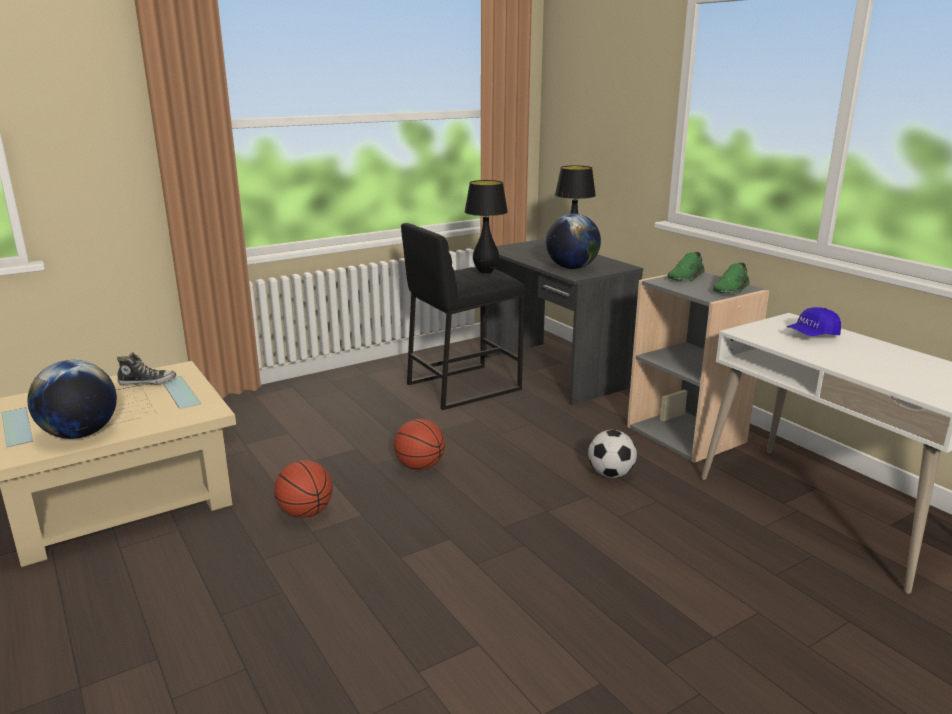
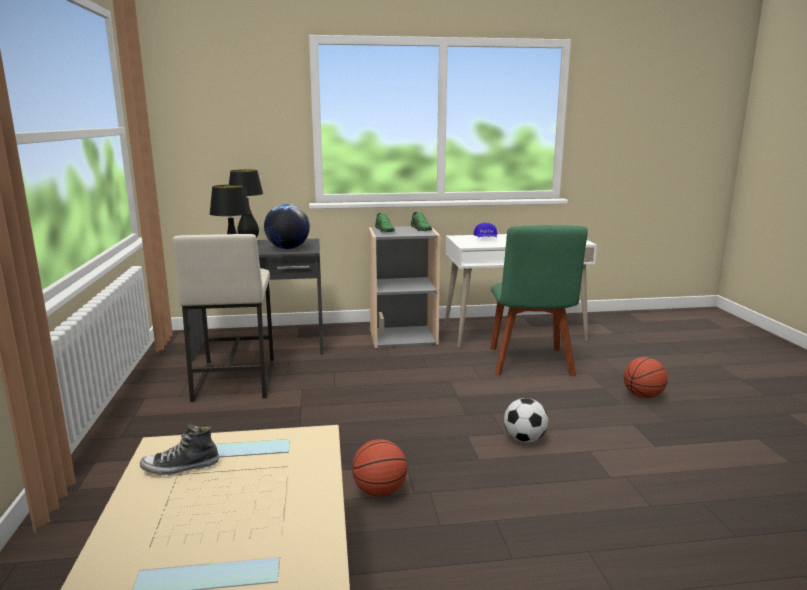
camera: 65 degrees left, 5 degrees down
globe [27,360,117,439] -> none
shoe [117,352,176,386] -> shoe turned 120 degrees counterclockwise [140,423,219,475]
basketball [394,419,445,470] -> basketball moved to [624,357,668,399]
black stool [401,223,525,410] -> beige stool [172,234,274,402]
football [588,430,637,478] -> football moved to [504,398,549,443]
none -> green chair [490,225,588,377]

